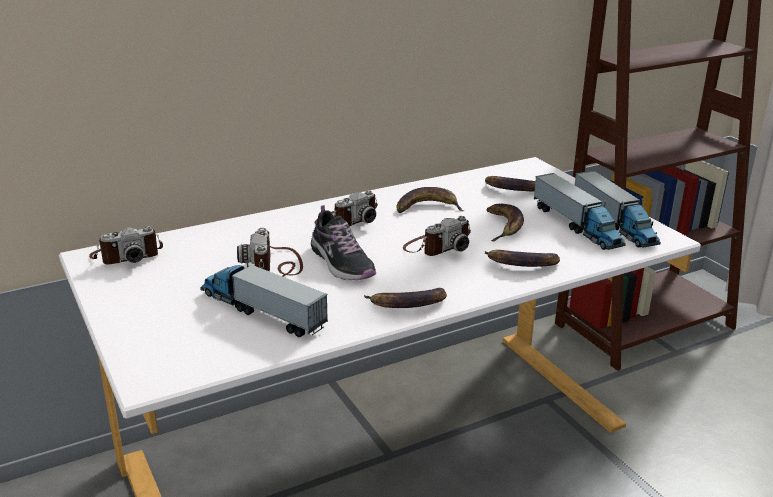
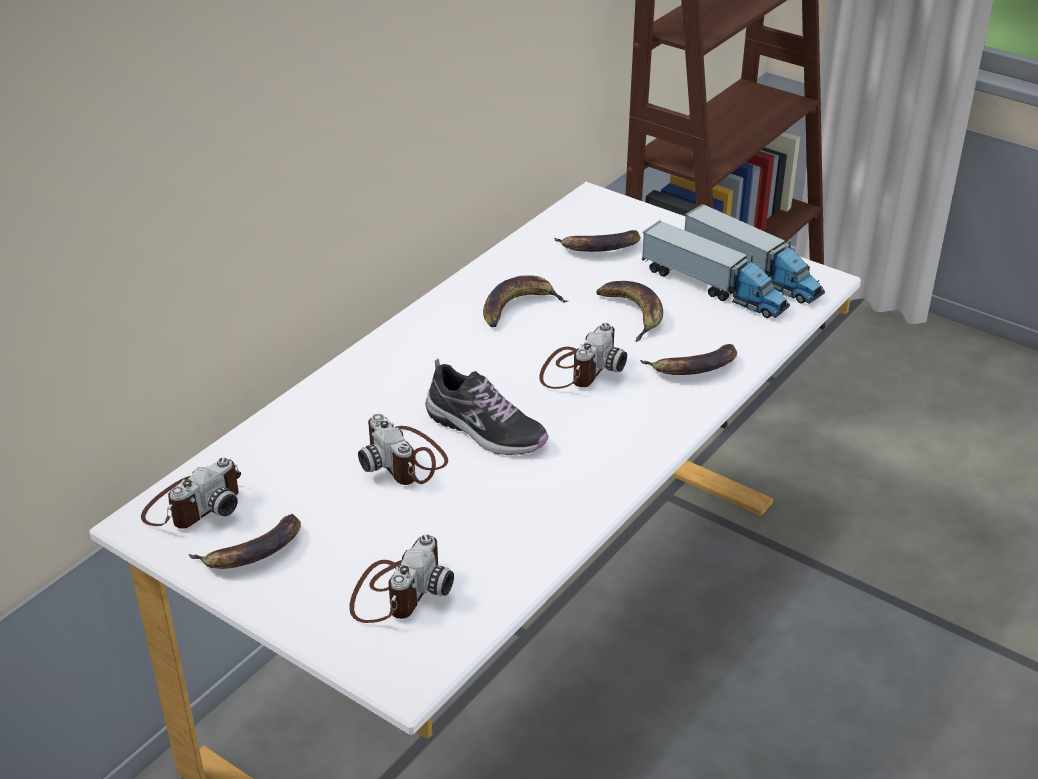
camera: 25 degrees left, 10 degrees up
toy truck [200,260,328,337] -> none
camera [315,190,378,226] -> camera moved to [349,534,454,623]
banana [364,288,447,308] -> banana moved to [188,514,301,569]

